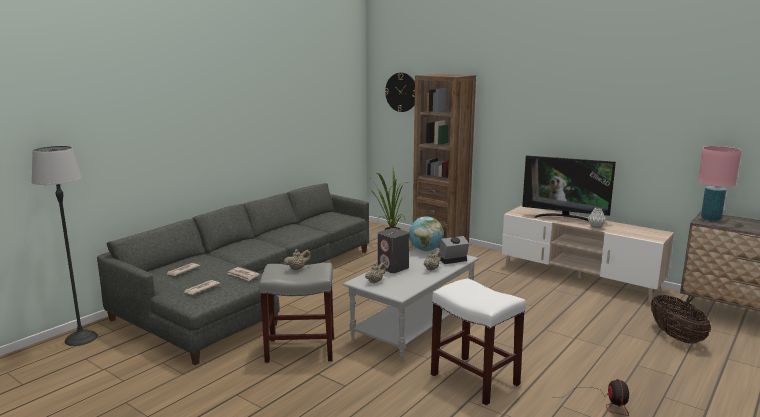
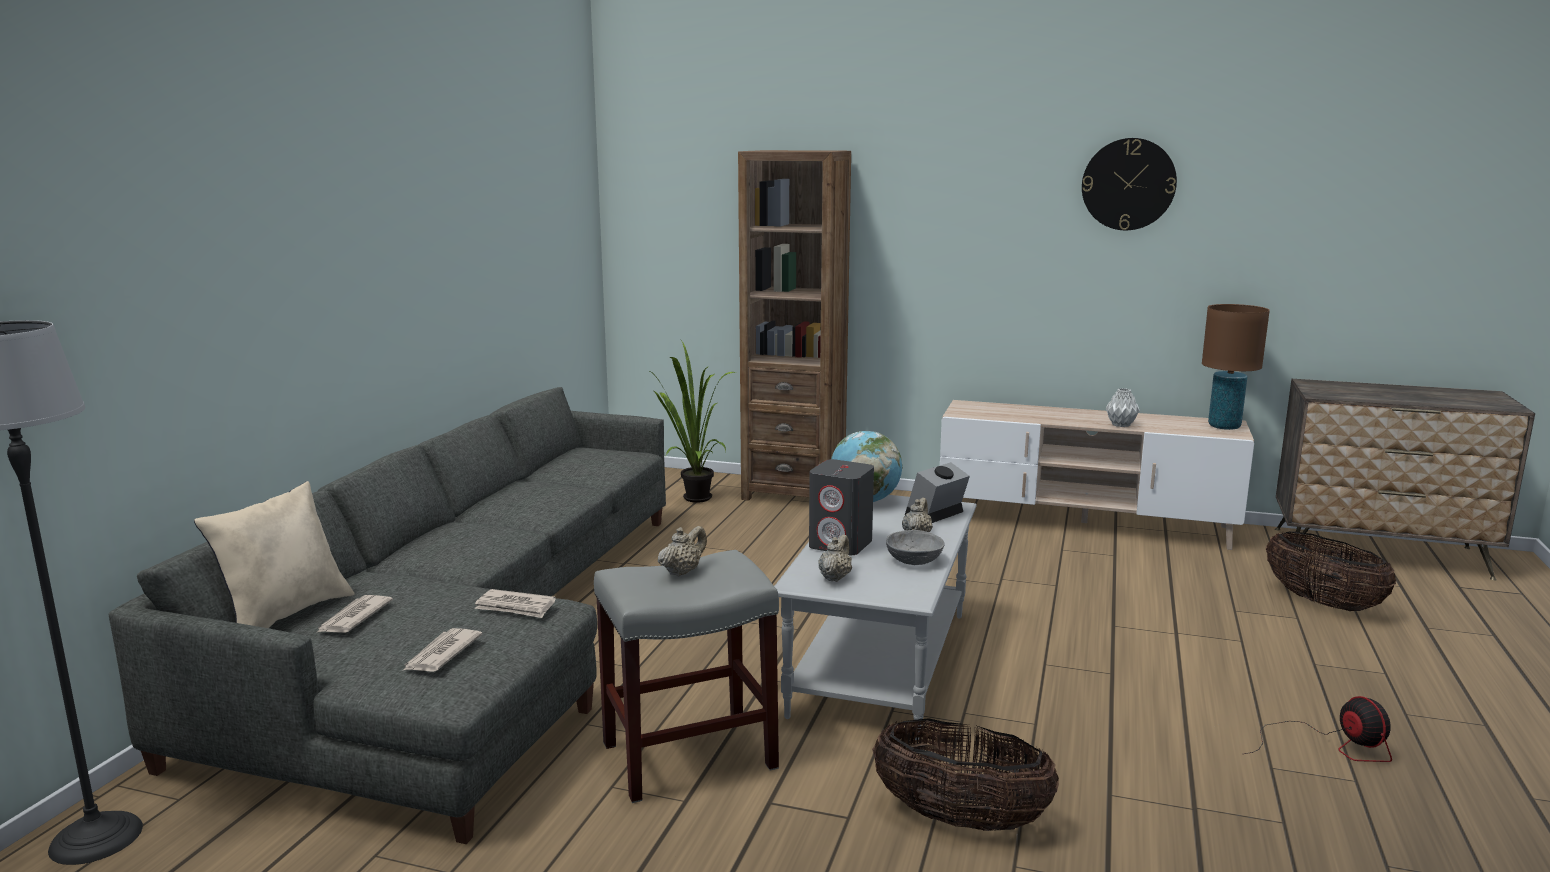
camera: 20 degrees left, 0 degrees up
wall clock [385,73,415,112] -> wall clock moved to [1082,138,1177,230]
white stool [431,278,526,406] -> none
television [522,155,616,221] -> none
pink table lamp [698,146,742,221] -> none
none -> beige pillow [194,481,355,628]
none -> basket [872,718,1059,831]
none -> grey bowl [886,530,945,565]
none -> brown table lamp [1202,304,1270,430]

